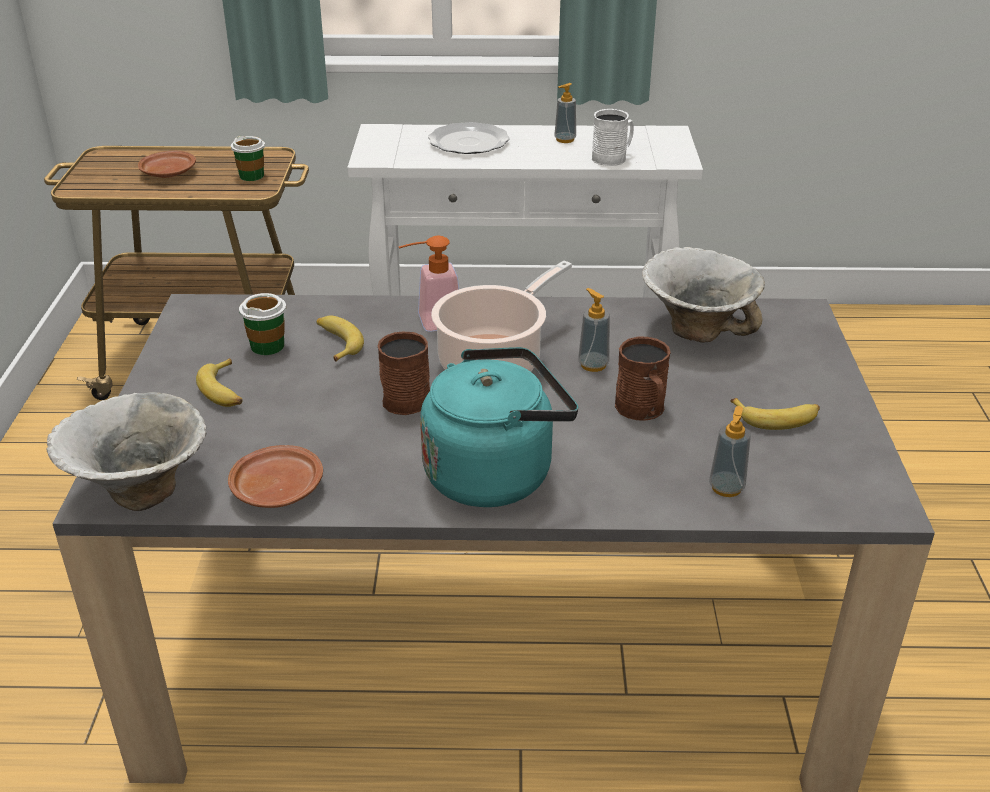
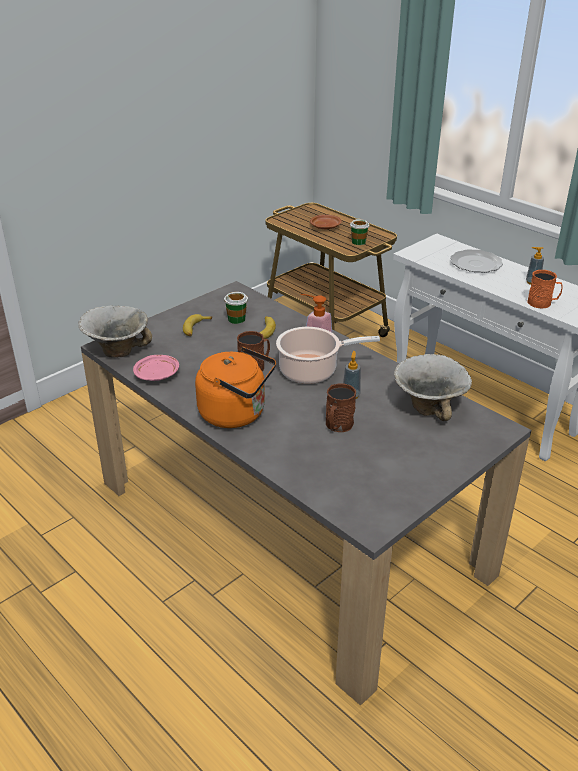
camera: 45 degrees right, 0 degrees up
brown plate [228,445,323,508] -> pink plate [133,355,179,381]
turquoise kettle [420,347,578,507] -> orange kettle [195,347,276,428]
white mug [592,109,634,166] -> orange mug [527,270,563,309]
soap dispenser [709,406,751,497] -> none
banana [730,398,820,430] -> none

